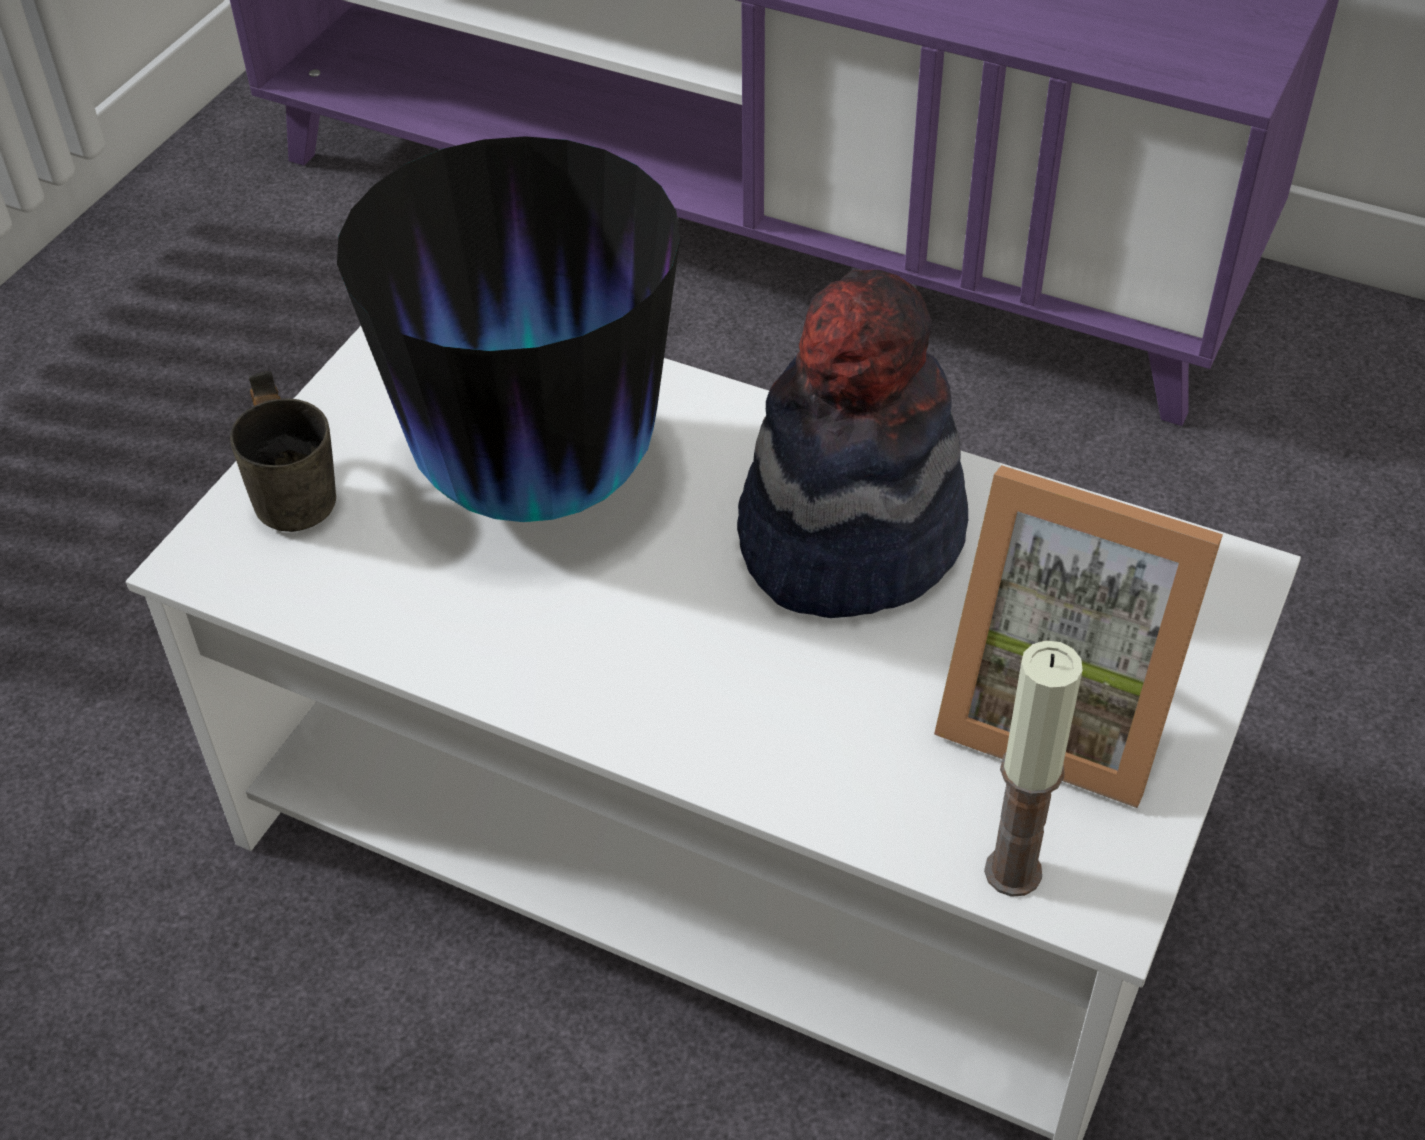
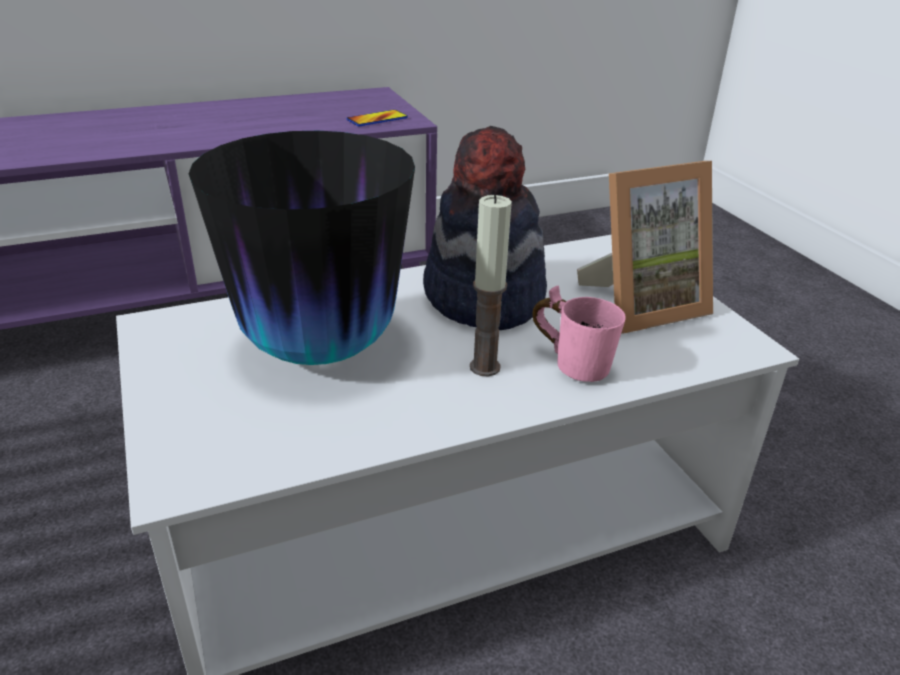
camera: 50 degrees left, 15 degrees down
grey mug [230,371,336,532] -> none
candle [984,640,1083,897] -> candle moved to [470,195,512,376]
none -> phone [347,110,408,126]
none -> pink mug [532,286,626,382]

